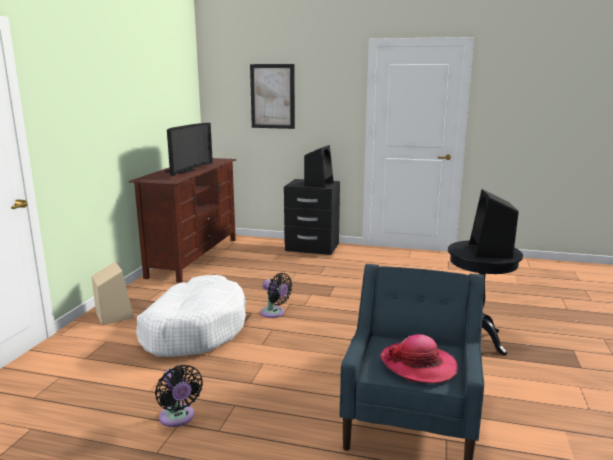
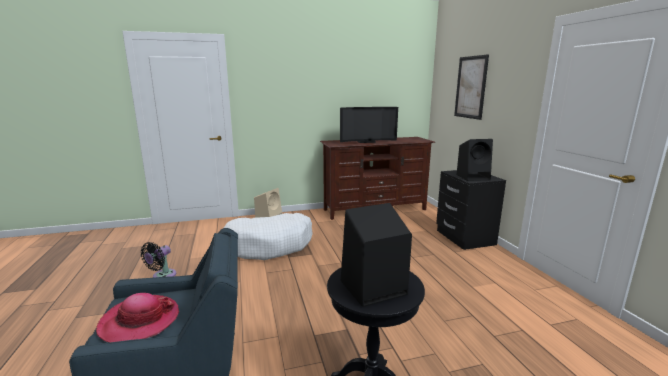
camera: 60 degrees right, 0 degrees up
black fan [260,273,292,318] -> none

